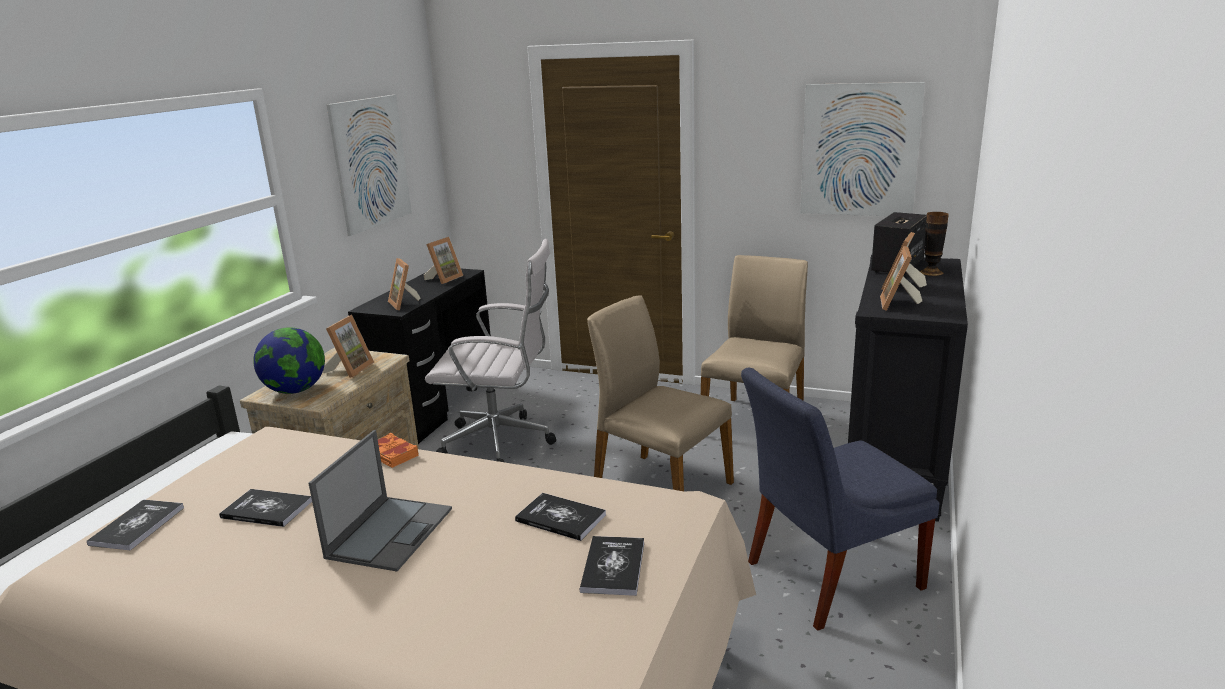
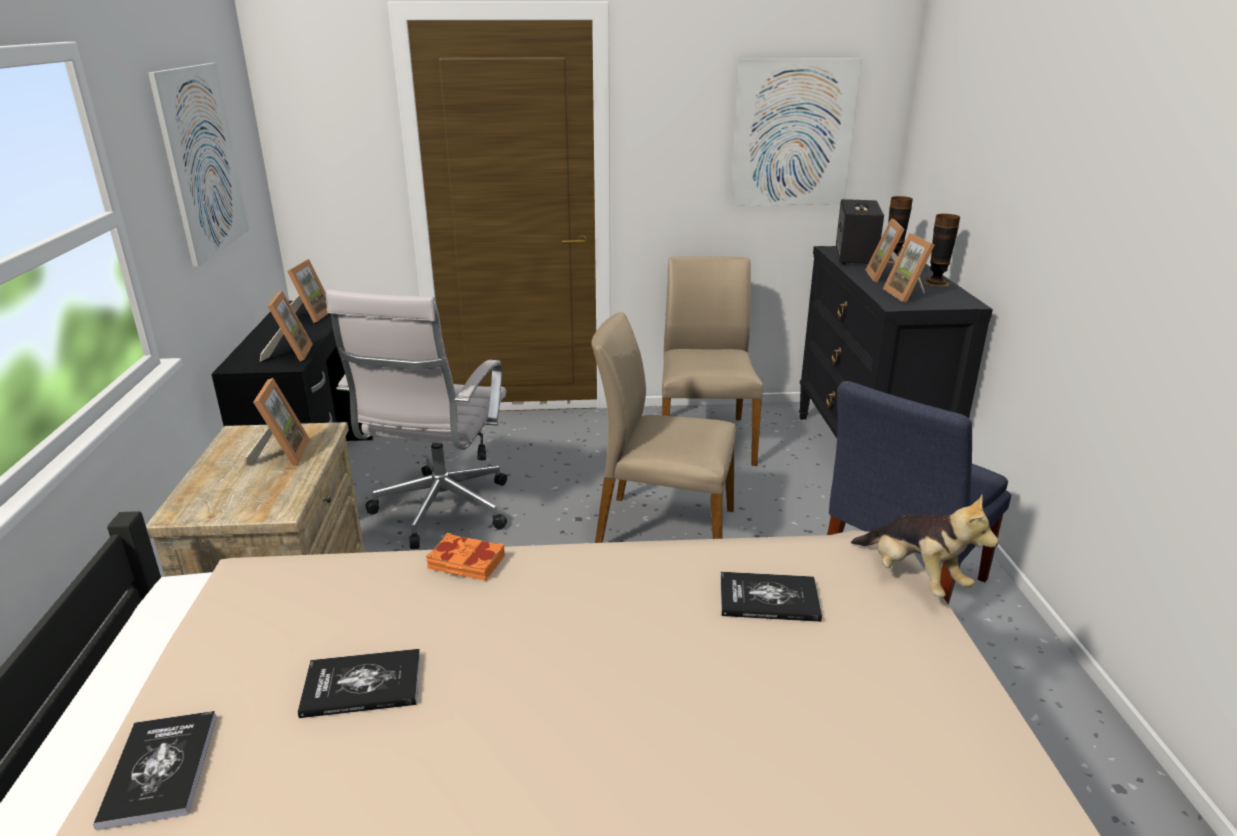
camera: 25 degrees left, 5 degrees up
globe [253,327,325,394] -> none
laptop [308,430,452,571] -> none
picture frame [388,258,420,310] -> picture frame turned 135 degrees counterclockwise [260,291,313,362]
white office chair [425,239,556,462] -> white office chair turned 120 degrees clockwise [326,290,507,549]
book [580,536,644,596] -> none
none -> plush toy [851,495,999,597]
none -> vase [923,214,960,287]

